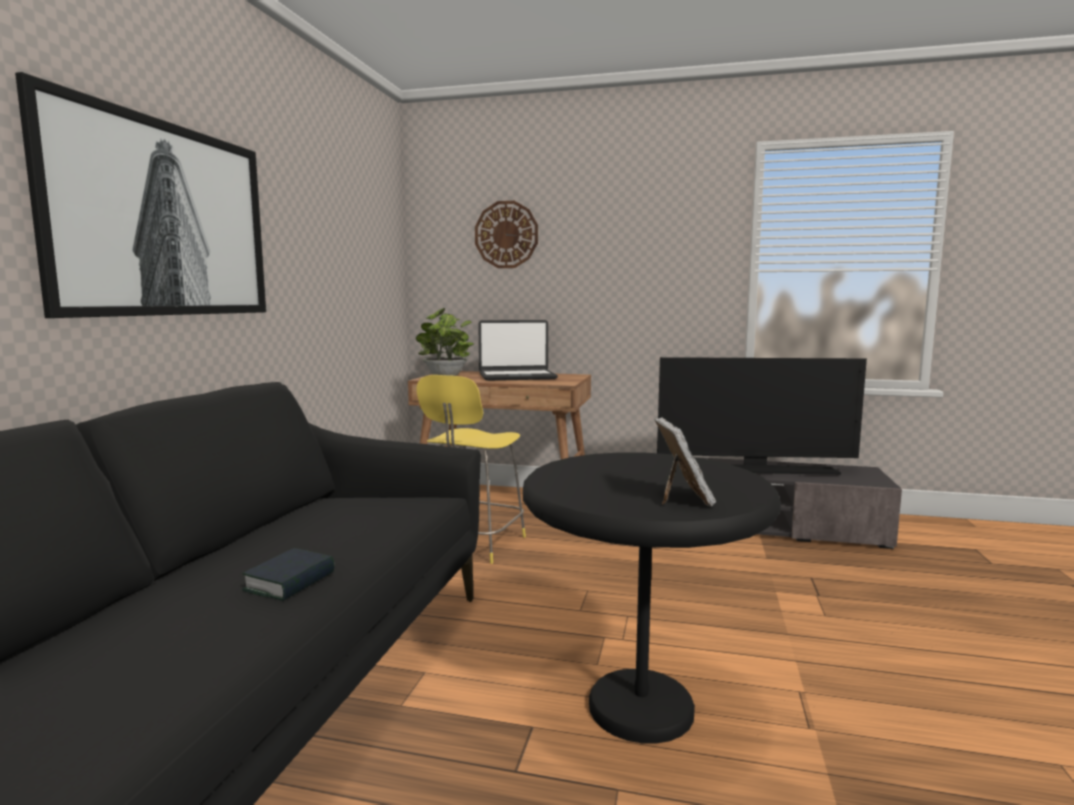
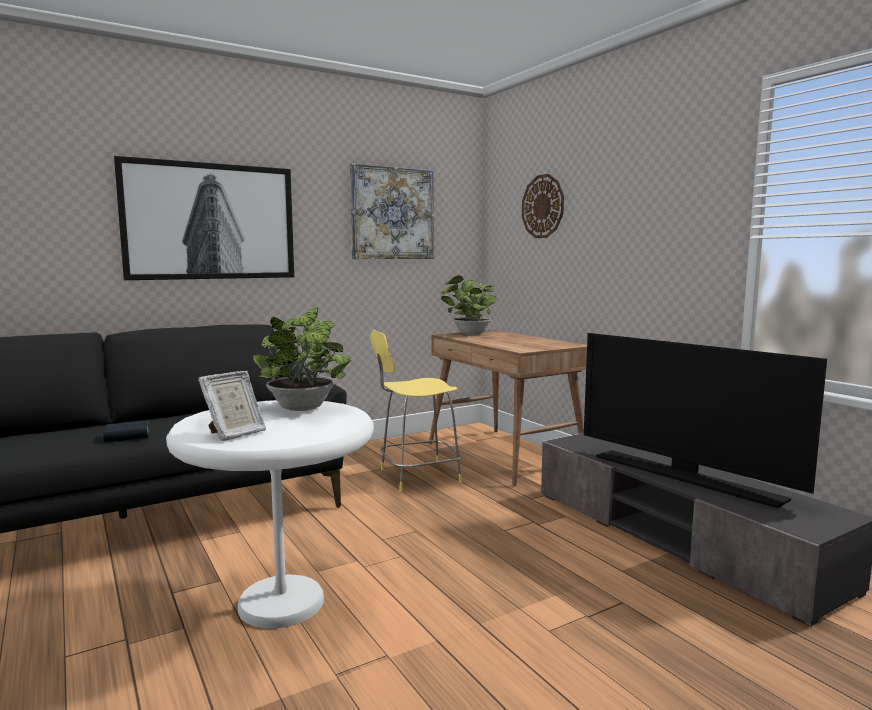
camera: 45 degrees right, 0 degrees up
laptop [478,320,558,381] -> none
black side table [523,452,781,744] -> white side table [166,400,374,629]
none -> potted plant [253,307,351,411]
none -> picture [350,163,433,259]

